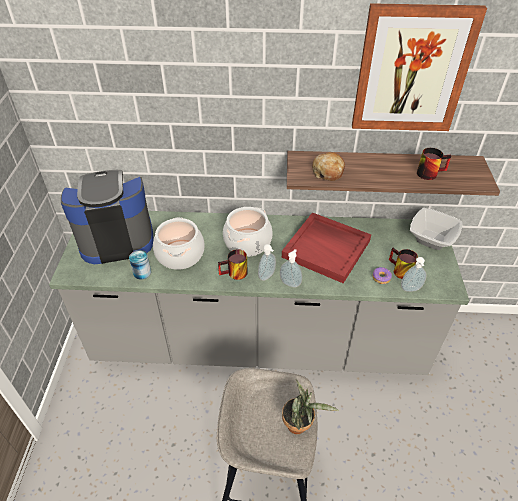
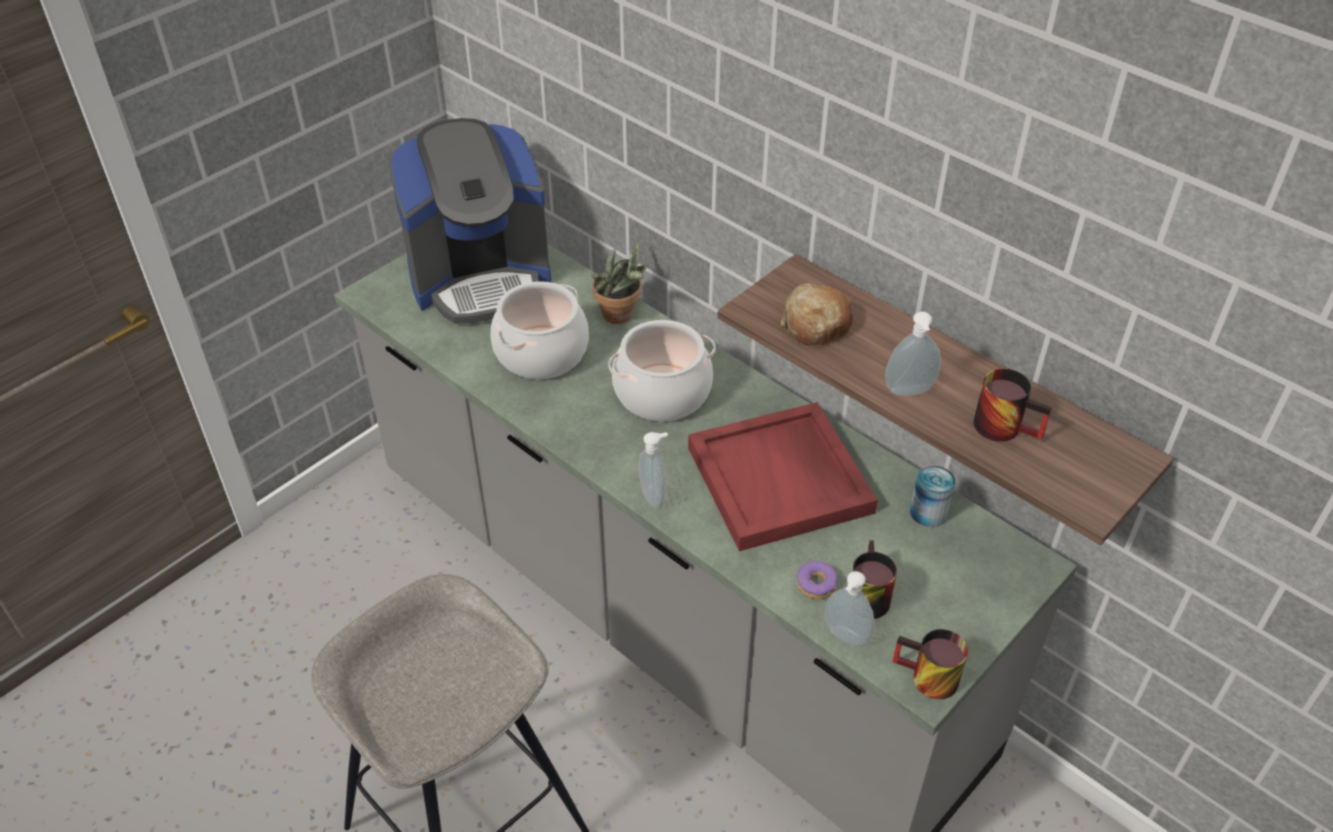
camera: 40 degrees right, 0 degrees up
coffee machine [61,170,153,264] -> coffee machine turned 135 degrees clockwise [389,118,551,324]
can [129,250,151,280] -> can moved to [910,466,956,527]
mug [218,249,248,280] -> mug moved to [892,629,968,699]
soap dispenser [258,244,276,281] -> soap dispenser moved to [885,311,941,396]
potted plant [282,379,339,434] -> potted plant moved to [592,239,649,324]
picture [352,3,487,131] -> none
bowl [410,208,463,250] -> none

